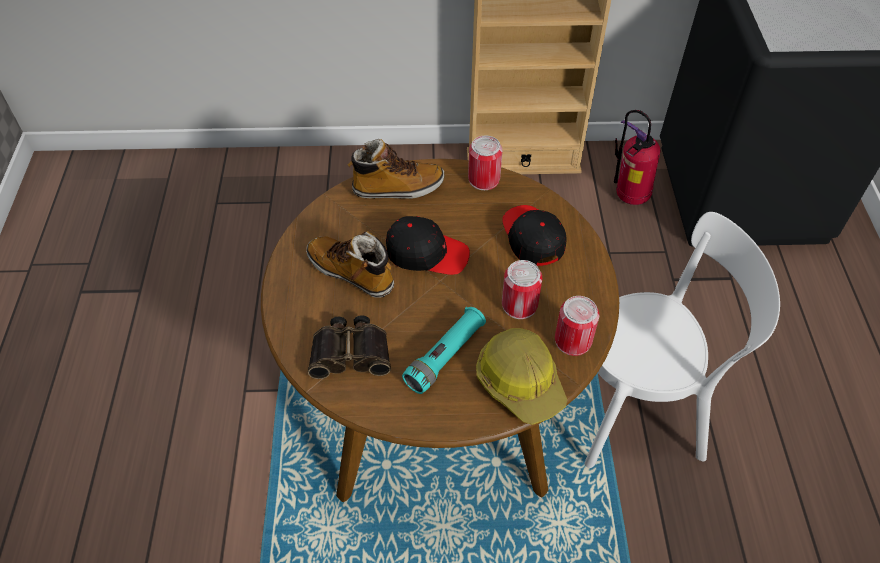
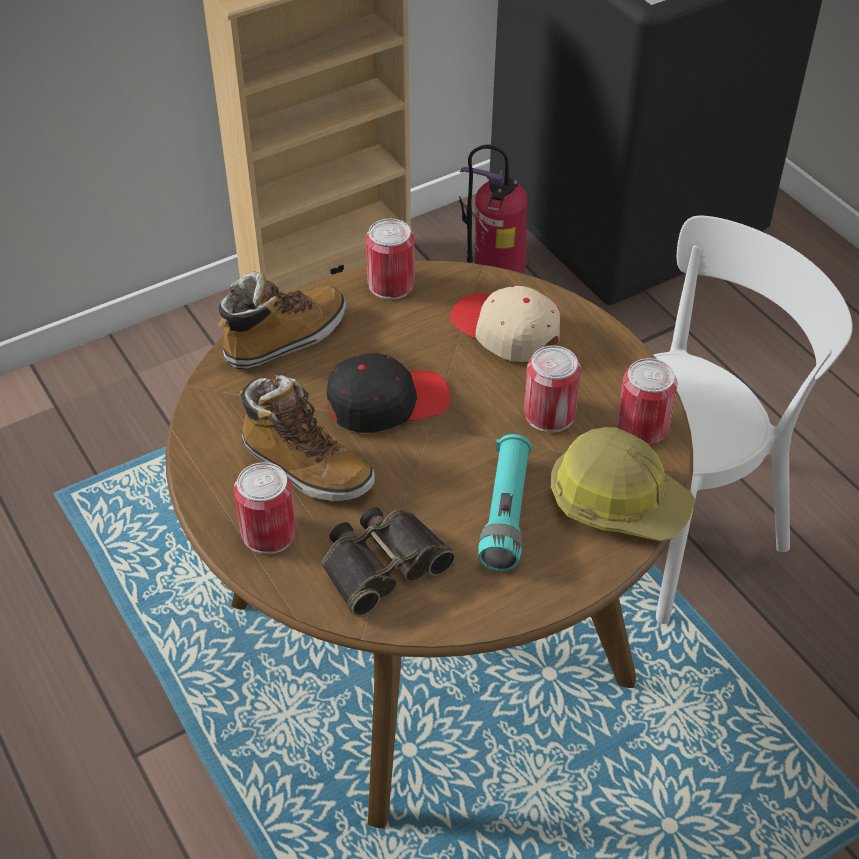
camera: 30 degrees left, 5 degrees down
boot [306,231,394,298] -> boot turned 150 degrees counterclockwise [239,375,375,501]
black cap [502,205,567,266] -> beige cap [450,286,560,362]
none -> can [234,462,297,554]

